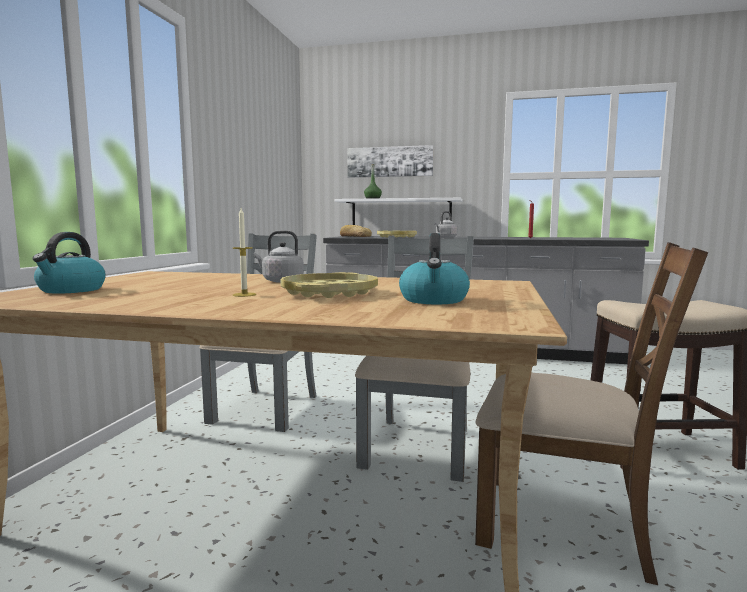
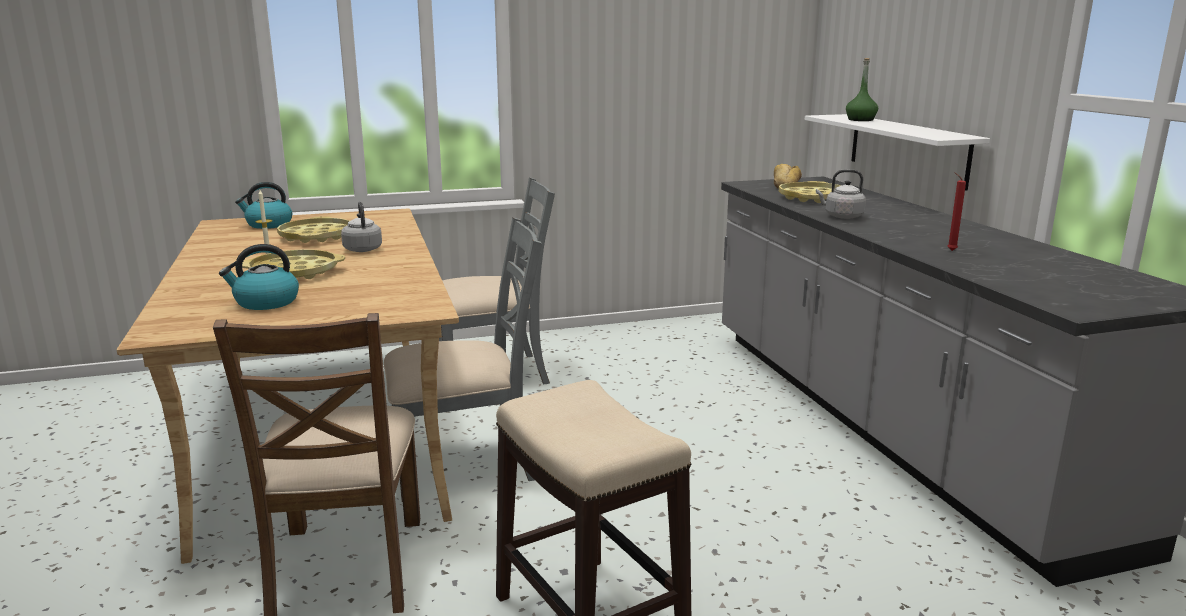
camera: 60 degrees right, 10 degrees up
picture [347,145,433,178] -> none
none -> yellow tray [277,216,350,243]

